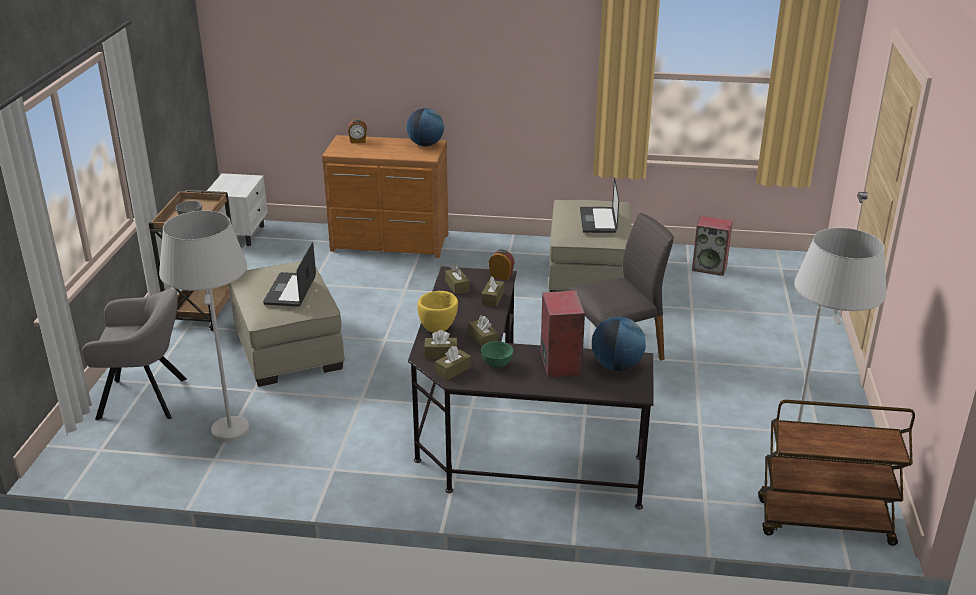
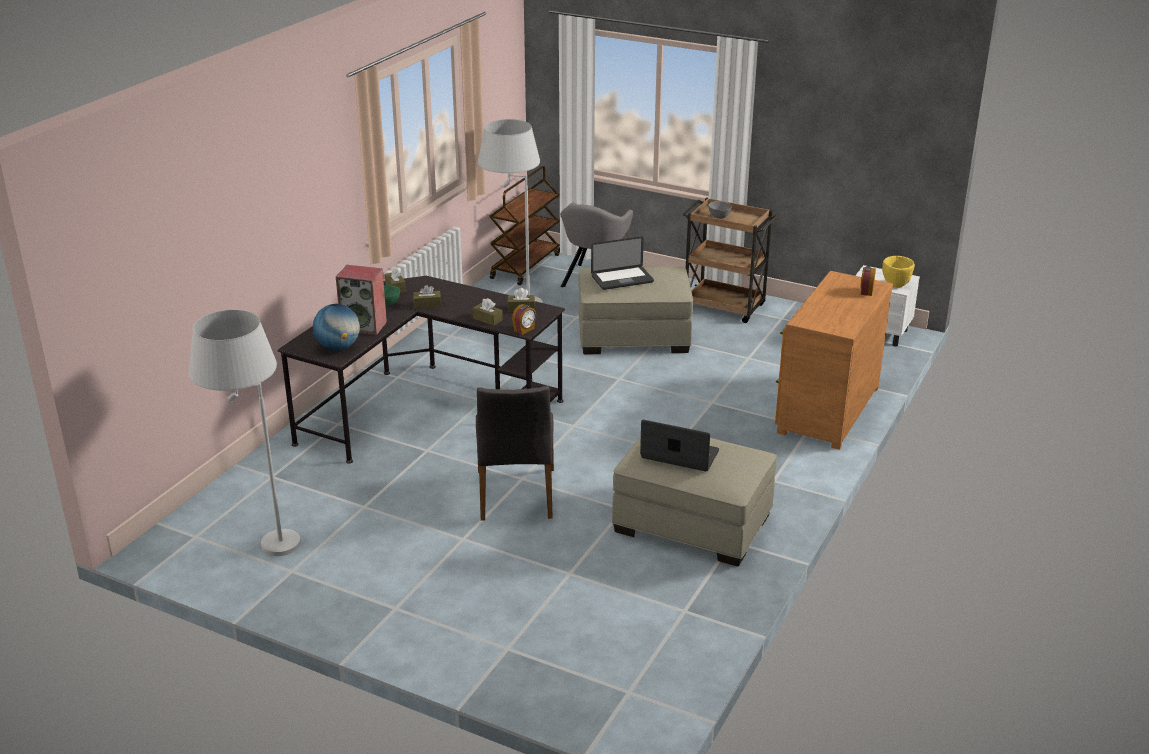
camera: 110 degrees right, 0 degrees up
laptop [263,242,316,307] -> laptop turned 135 degrees clockwise [591,236,654,290]
globe [406,108,444,146] -> none
yellow bowl [417,291,458,333] -> yellow bowl moved to [882,256,915,288]
brown tissue box [424,330,458,359] -> none
speaker [692,216,733,276] -> none
brown cart [758,400,915,546] -> brown cart moved to [489,166,560,285]

